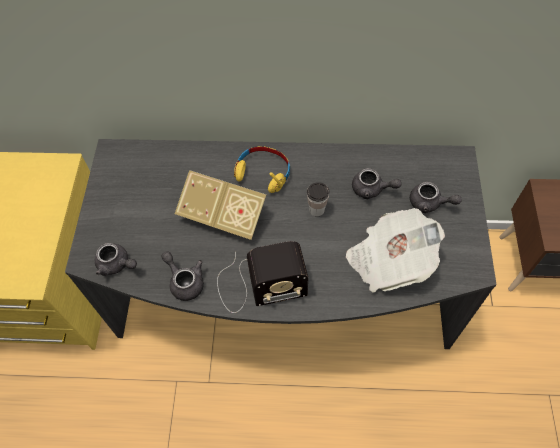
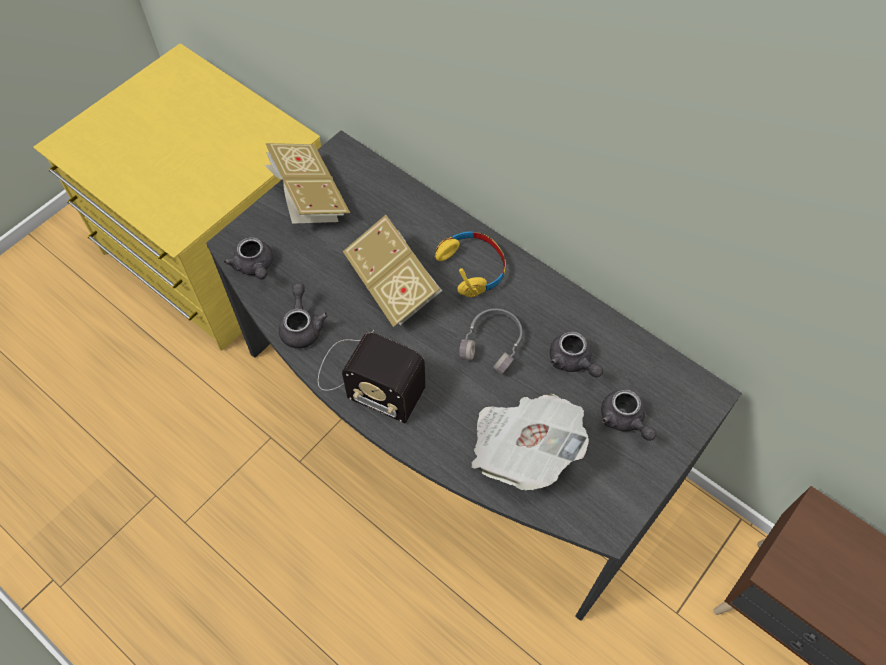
camera: 35 degrees right, 0 degrees up
cup [307,182,329,217] -> grey headphones [459,309,522,375]
none -> book [265,143,350,224]

